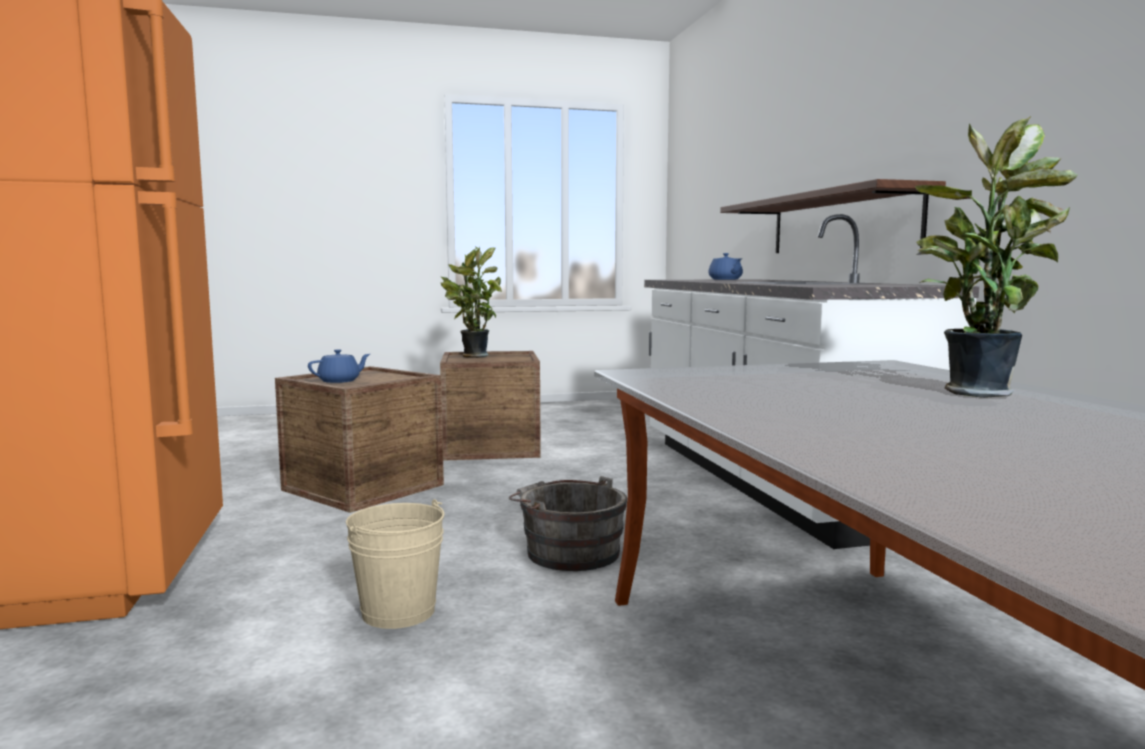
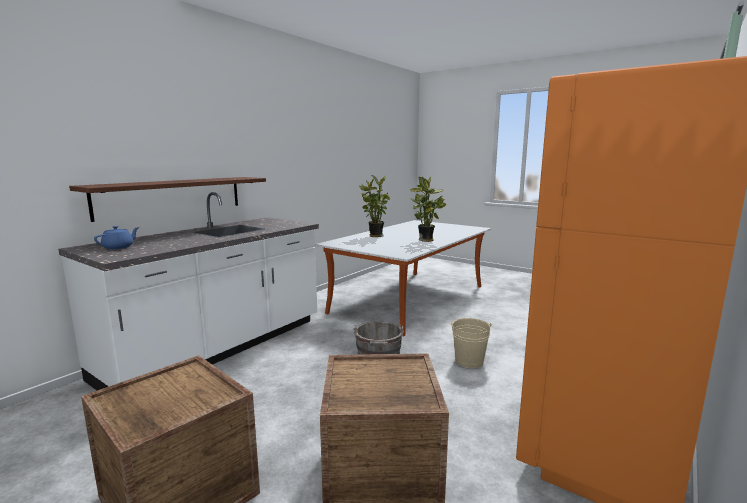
camera: 130 degrees left, 5 degrees up
blue teapot [308,349,370,383] -> none
potted plant [441,247,502,358] -> potted plant moved to [410,177,446,242]

